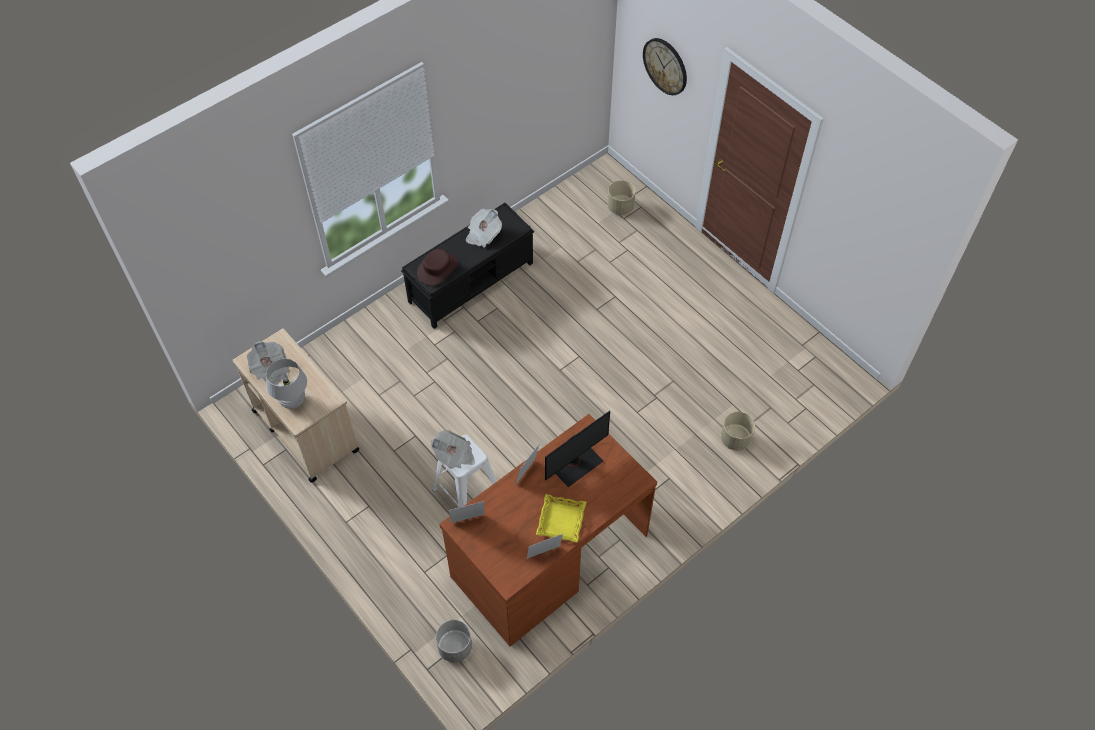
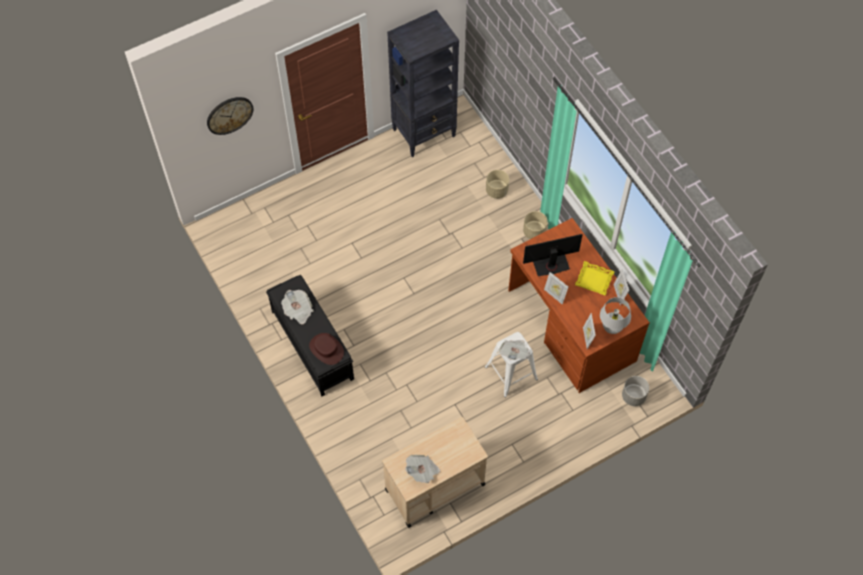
camera: 80 degrees left, 5 degrees up
white table lamp [266,359,307,409] -> white table lamp moved to [600,297,631,334]
monitor [545,411,610,487] -> monitor turned 75 degrees counterclockwise [523,234,583,276]
beige planter [607,180,636,215] -> beige planter moved to [523,211,548,239]
none -> black bookcase [387,10,459,157]

